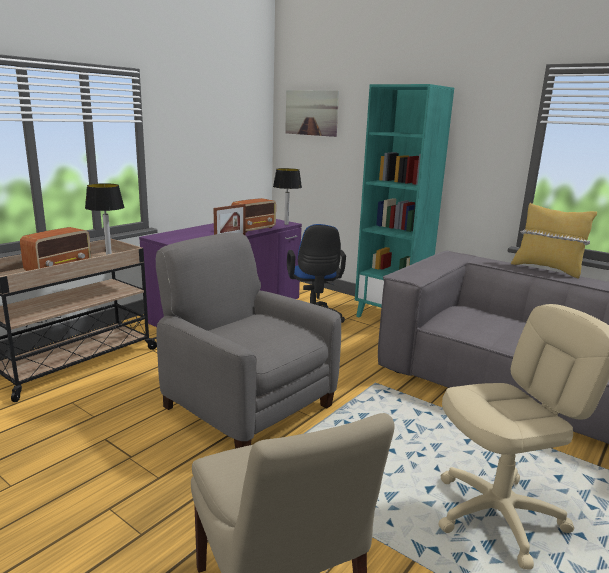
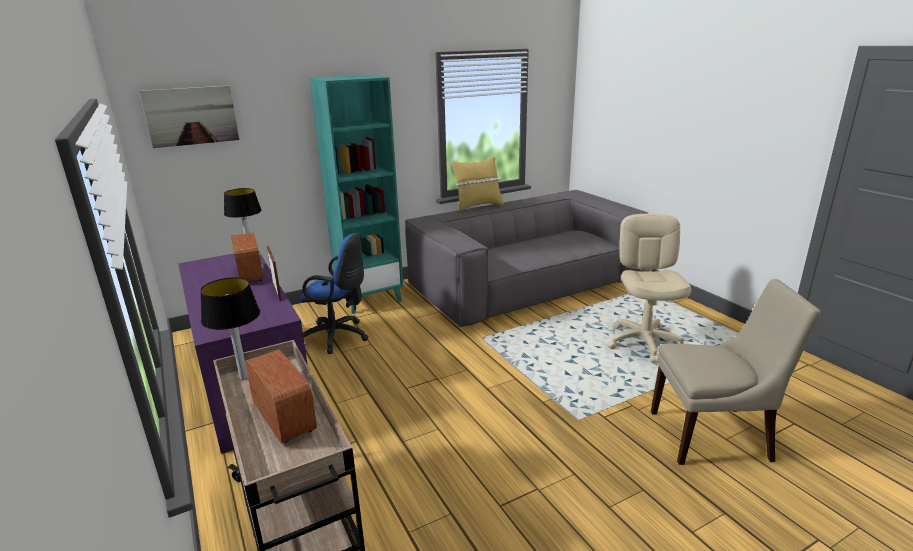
camera: 65 degrees left, 5 degrees up
grey armchair [156,232,341,449] -> none

